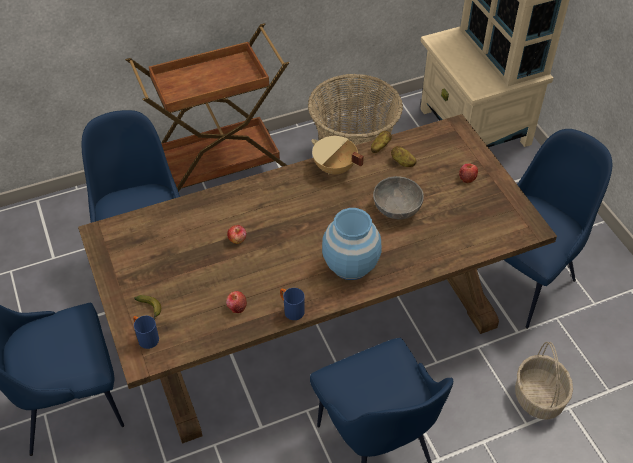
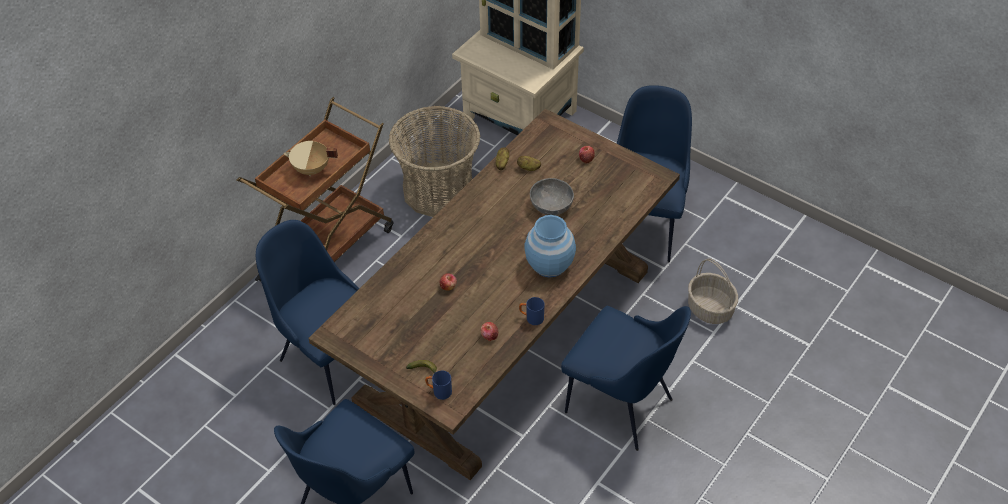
camera: 30 degrees left, 0 degrees up
beige cooking pot [311,136,364,174] -> beige cooking pot moved to [284,141,338,176]

